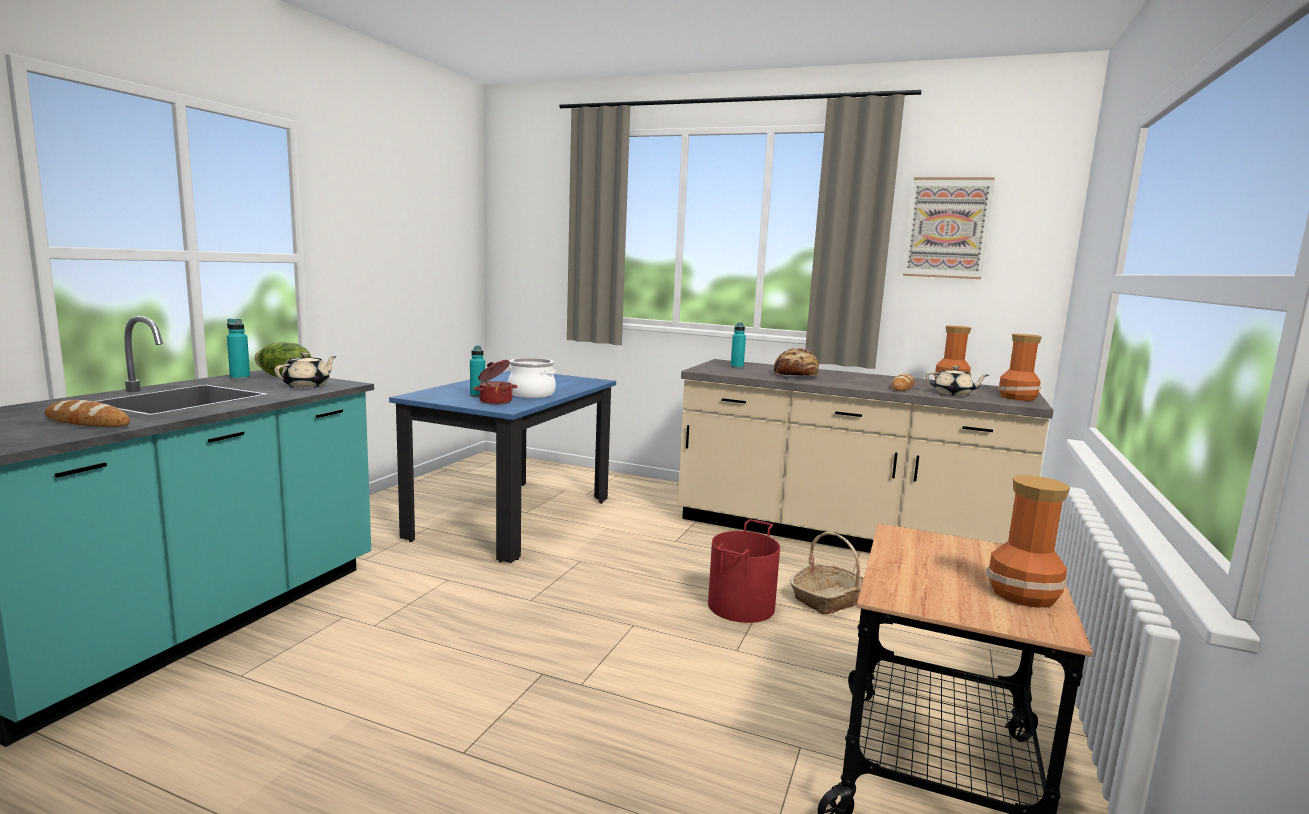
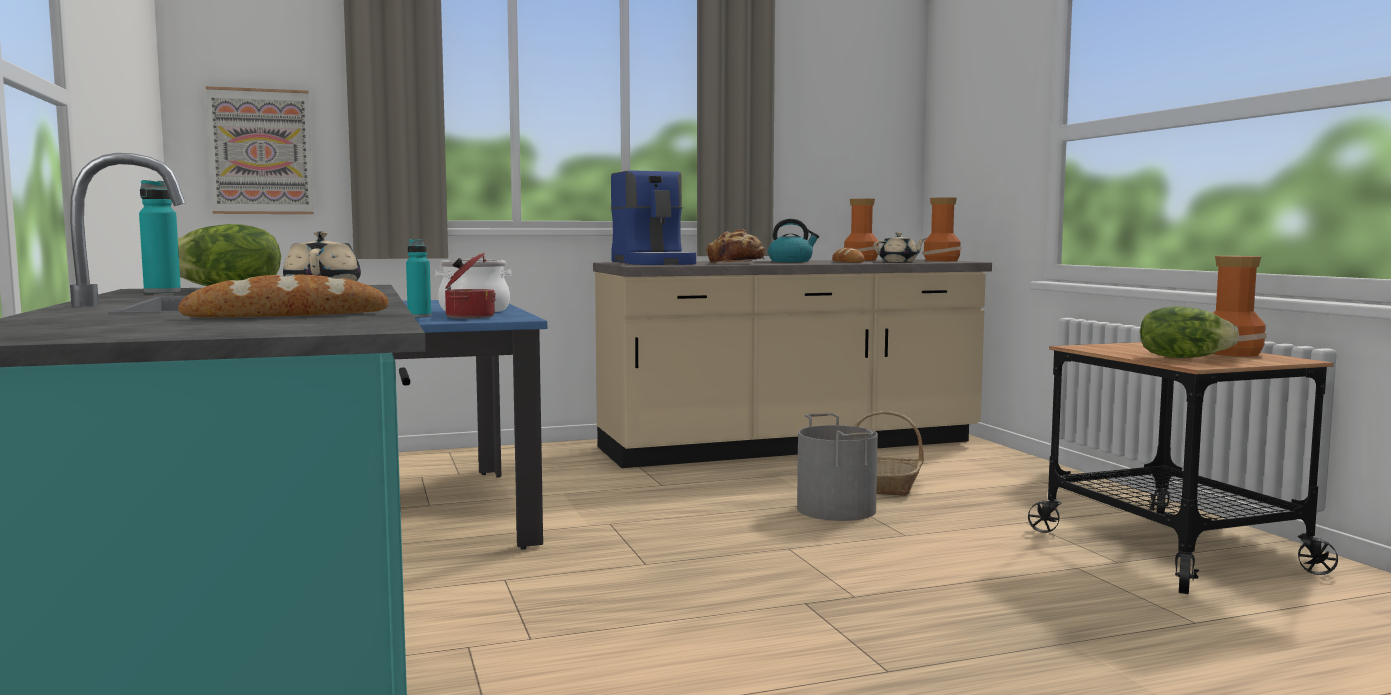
camera: 40 degrees left, 5 degrees down
red bucket [708,519,780,623] -> grey bucket [797,413,878,521]
turquoise bottle [730,322,746,368] -> coffee machine [611,170,696,265]
picture [903,177,995,279] -> picture moved to [206,86,314,214]
none -> kettle [768,219,819,262]
none -> lettuce [1140,306,1239,358]

